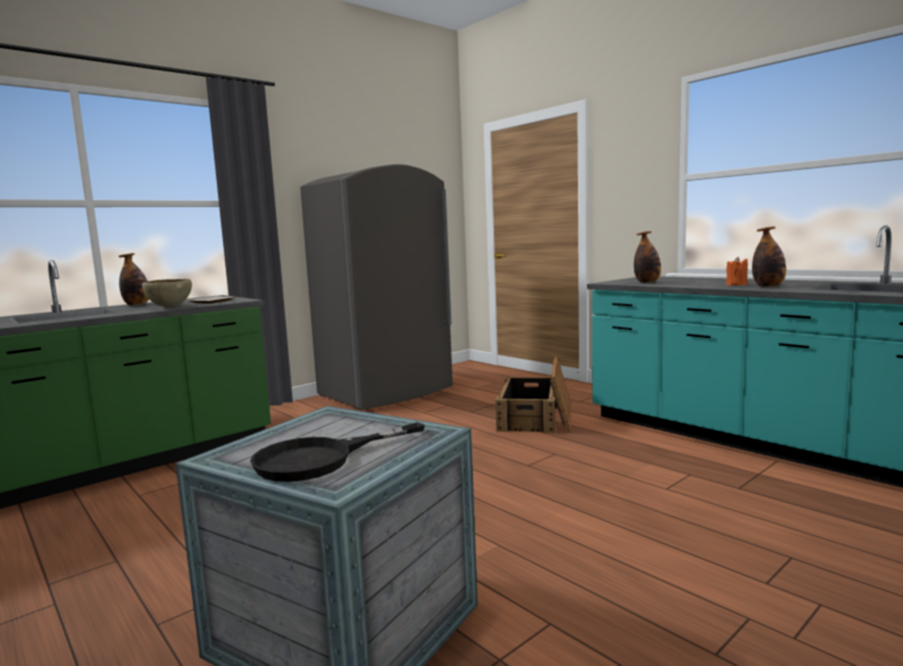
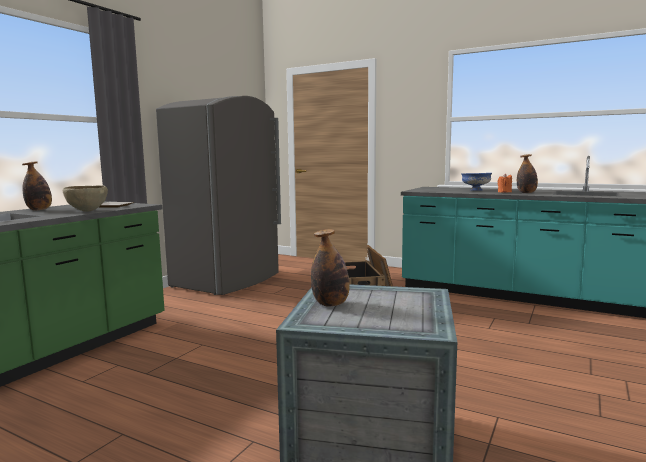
camera: 20 degrees left, 0 degrees up
black frying pan [250,422,425,482] -> none
bottle [634,231,661,283] -> bottle moved to [311,229,350,306]
none -> blue bowl [461,173,492,191]

